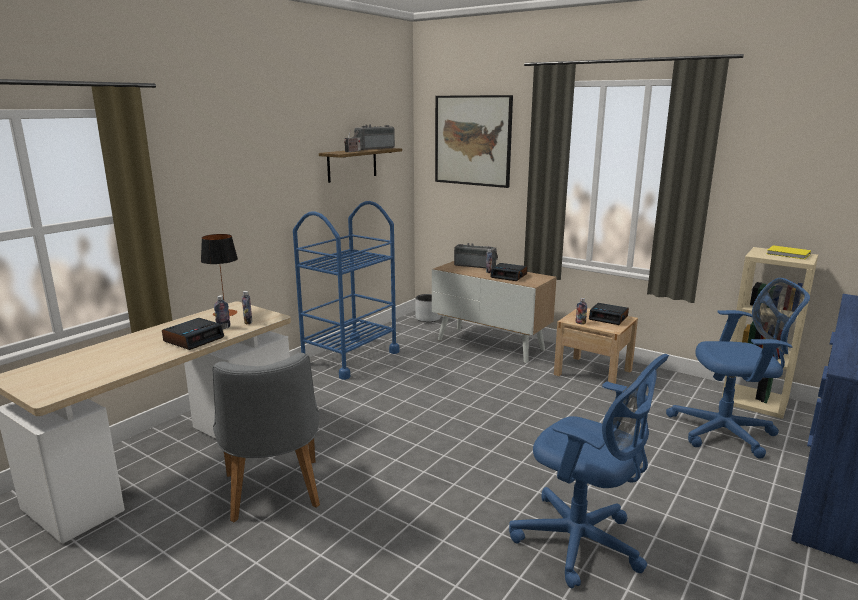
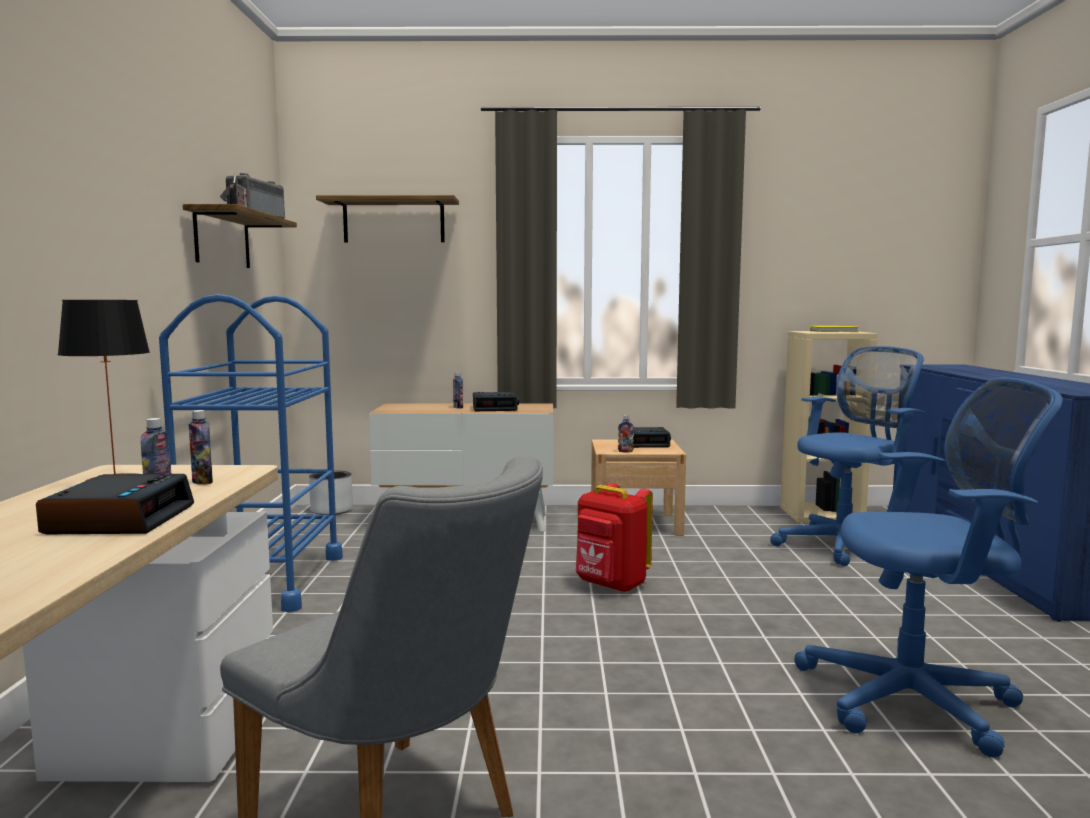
camera: 35 degrees left, 10 degrees down
picture [435,95,513,188] -> shelf [316,195,459,242]
radio [454,243,498,268] -> none
none -> red backpack [576,483,653,592]

